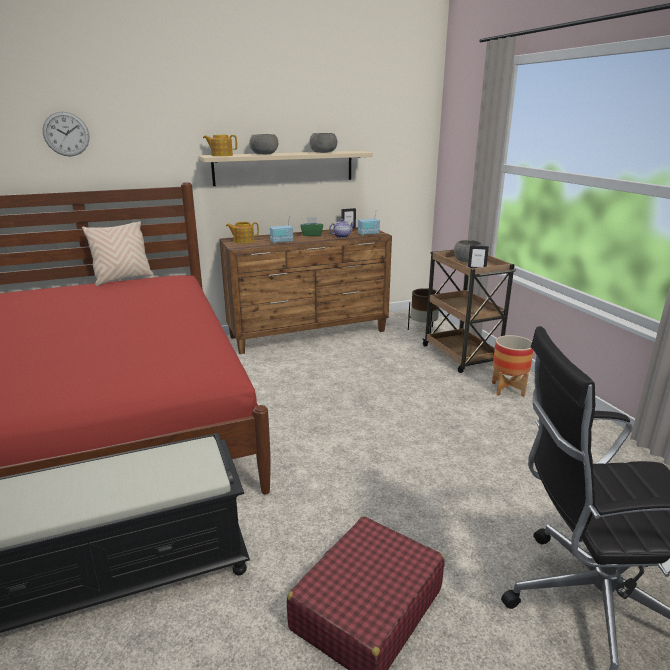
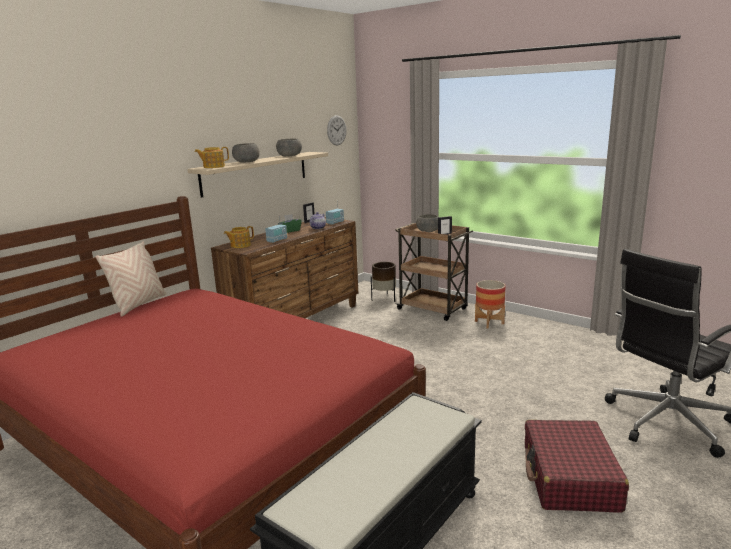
camera: 30 degrees left, 5 degrees down
wall clock [43,112,90,156] -> wall clock moved to [327,115,347,145]

